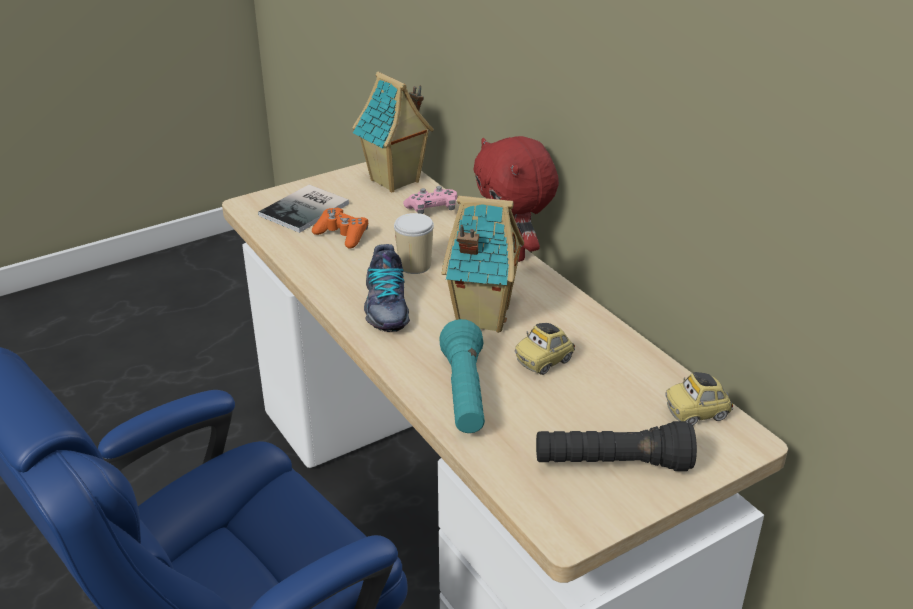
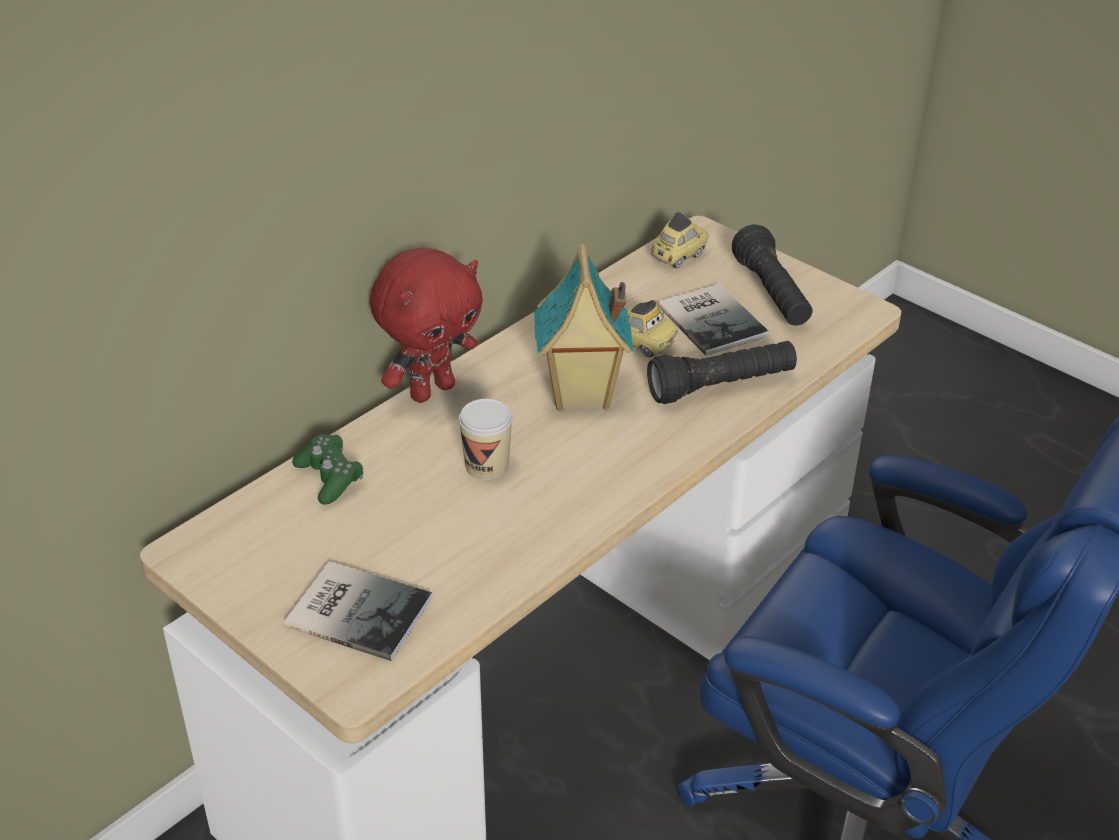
camera: 105 degrees left, 5 degrees up
orange game controller [312,208,368,249] -> none
toy house [353,72,434,192] -> none
shoe [364,244,410,332] -> none
pink game controller [403,186,457,214] -> green game controller [292,434,363,505]
turquoise flashlight [439,319,485,433] -> black flashlight [647,341,797,404]
toy car [665,372,733,425] -> toy car turned 105 degrees counterclockwise [651,212,708,268]
none -> book [657,284,769,356]

